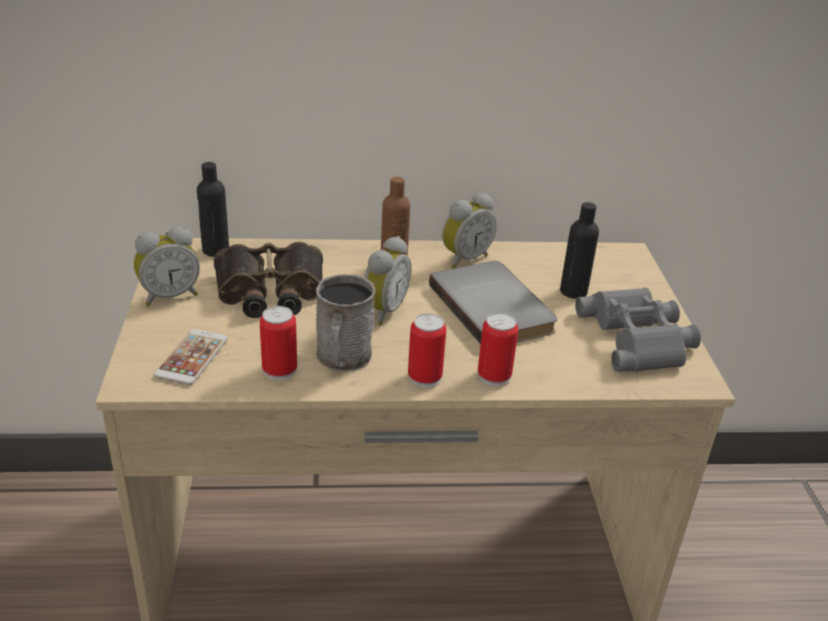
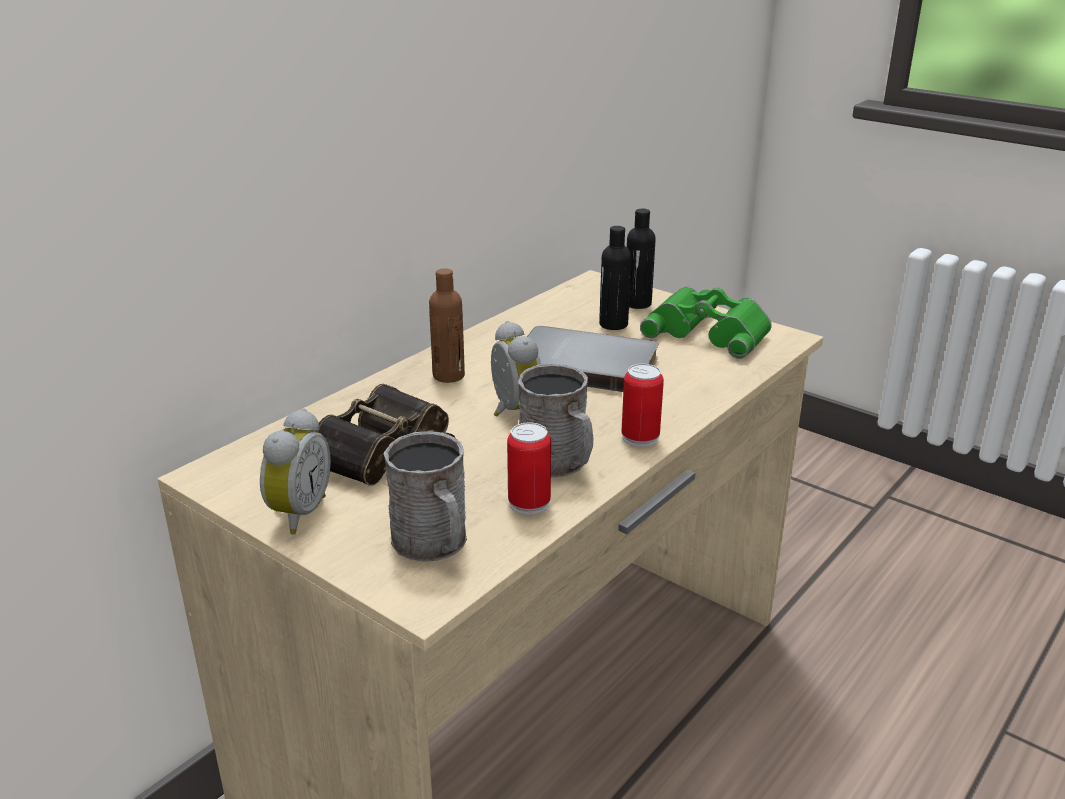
camera: 45 degrees left, 5 degrees down
phone [154,329,228,385] -> grey mug [383,431,467,562]
black bottle [197,162,229,257] -> black bottle moved to [627,208,656,309]
alarm clock [442,193,497,269] -> none
can [478,313,518,386] -> none
grey binoculars [575,288,701,372] -> green binoculars [640,286,772,359]

